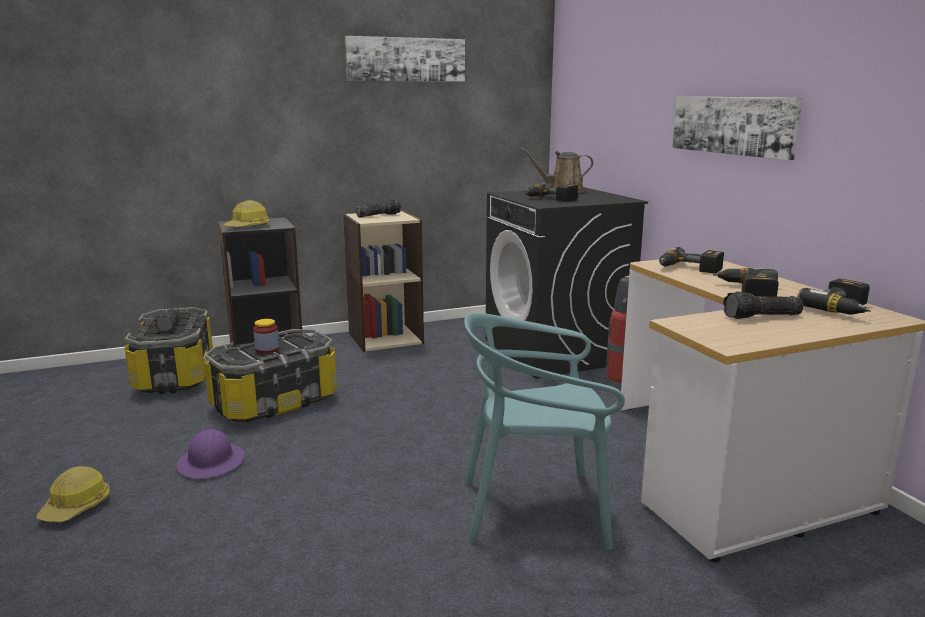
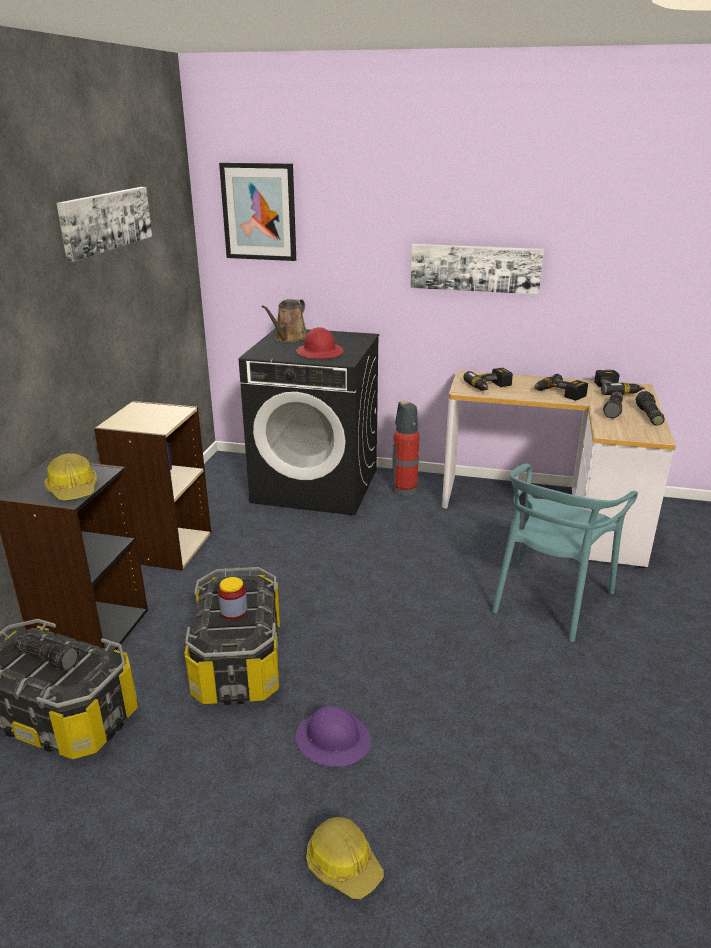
camera: 55 degrees left, 10 degrees up
flashlight [356,199,401,217] -> flashlight moved to [636,391,665,426]
power drill [524,183,578,202] -> red hard hat [296,327,344,359]
none -> picture [219,162,296,261]

